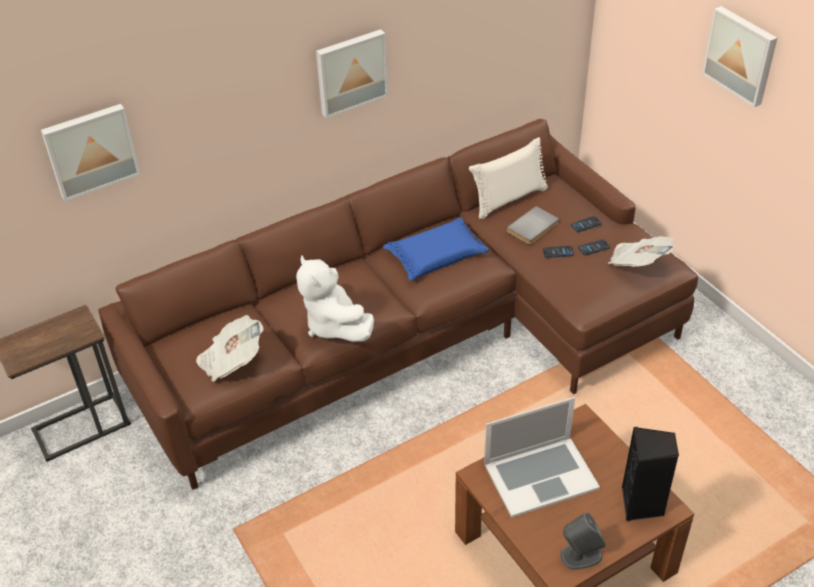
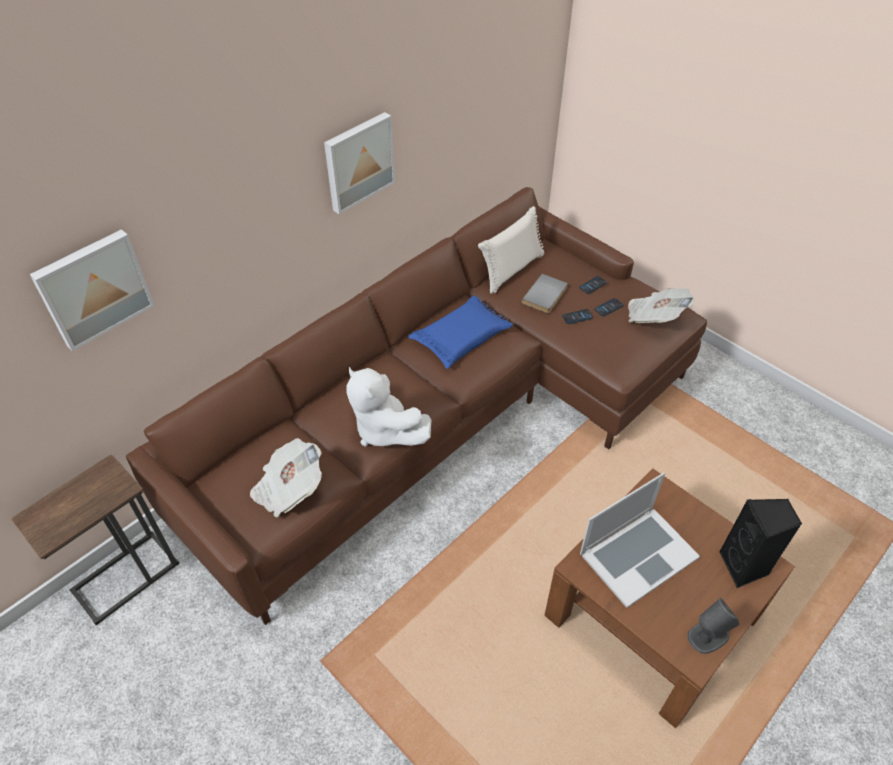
camera: 15 degrees left, 5 degrees up
picture [702,6,777,107] -> none

